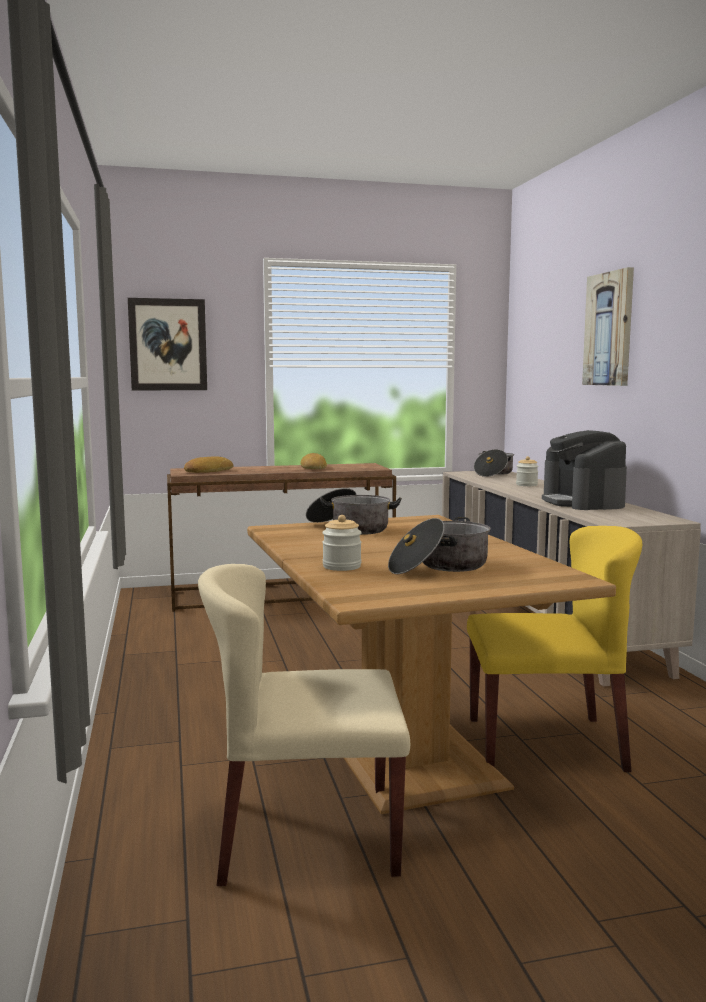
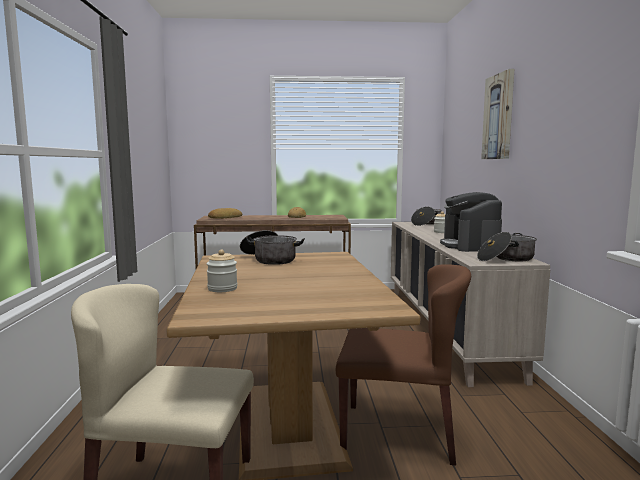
camera: 10 degrees right, 0 degrees up
picture [128,298,207,390] -> none
cooking pot [388,517,490,574] -> cooking pot moved to [477,232,537,261]
yellow chair [467,526,642,772] -> brown chair [336,264,471,466]

